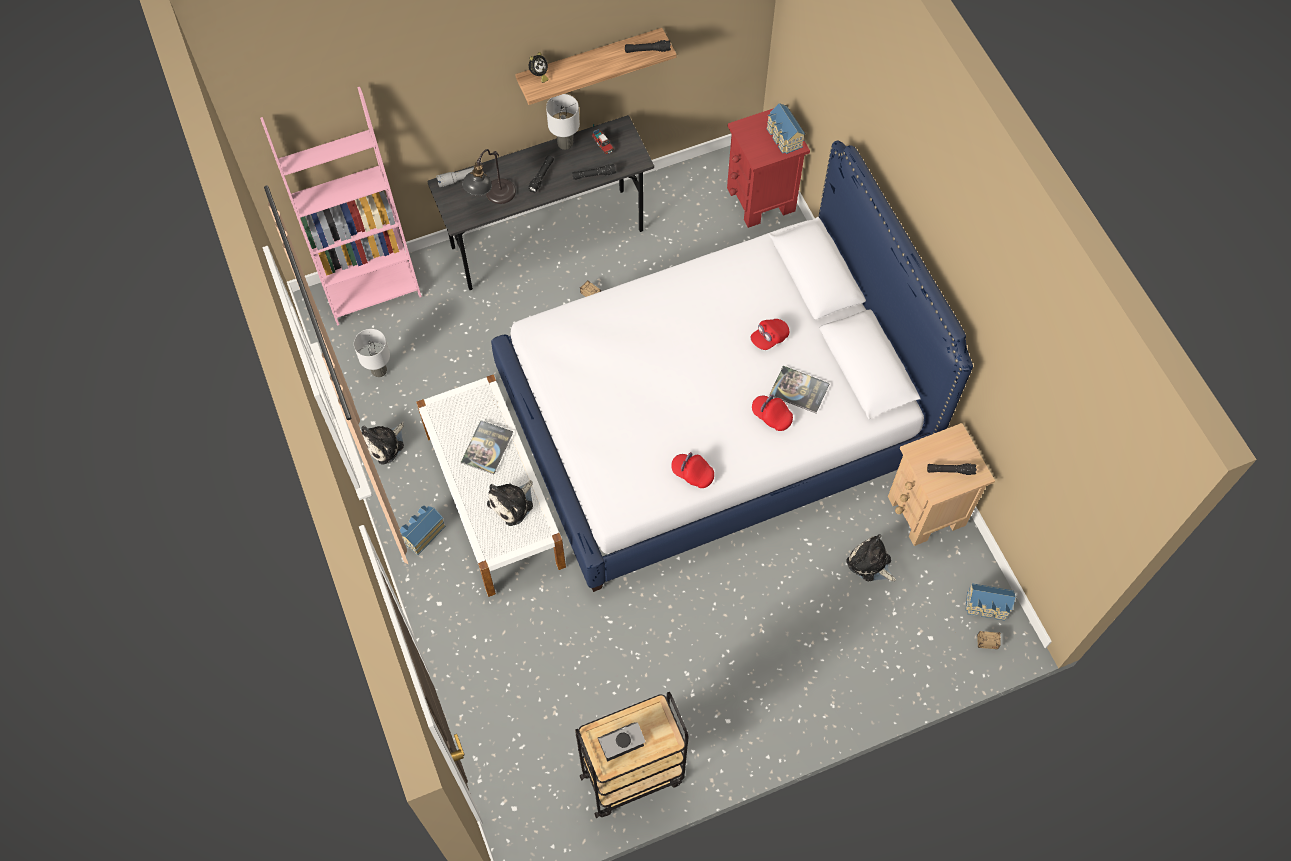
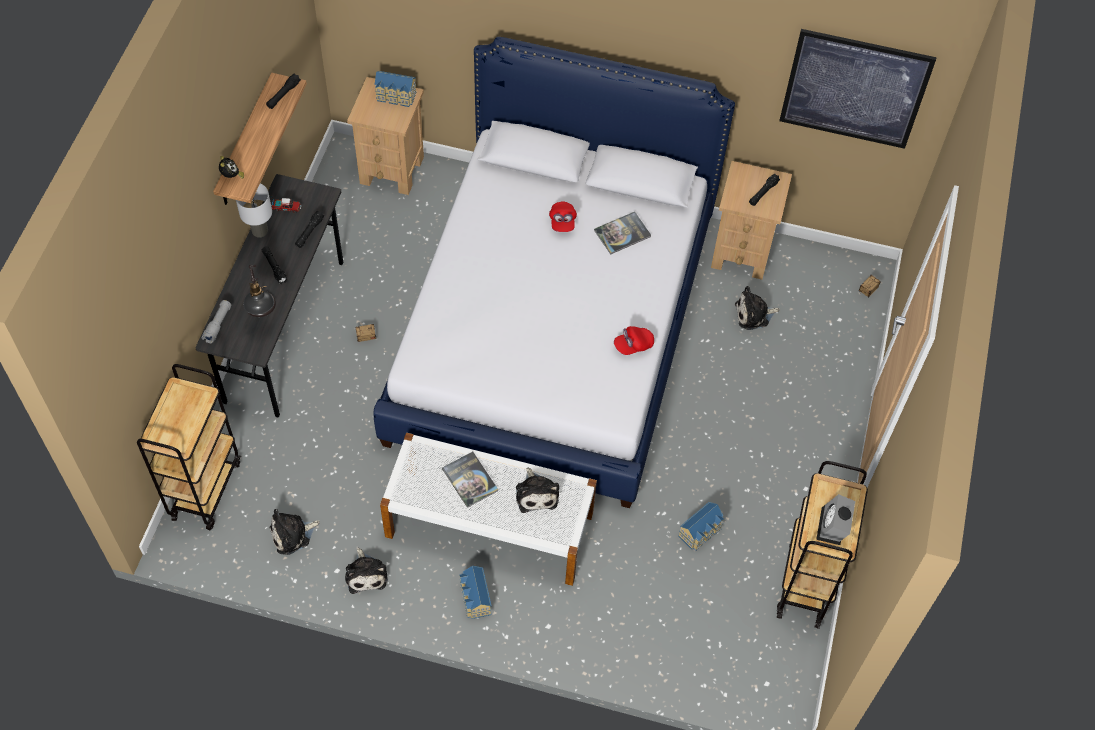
camera: 55 degrees left, 5 degrees down
pink bookcase [260,87,422,326] -> brown cart [137,364,241,530]
white table lamp [354,329,390,377] -> plush toy [269,509,320,555]
red nightstand [727,108,810,228] -> beige nightstand [347,77,424,195]
red cap [752,394,793,431] -> none
toy house [966,583,1015,621] -> toy house moved to [678,502,725,550]
none -> picture [779,29,937,149]

